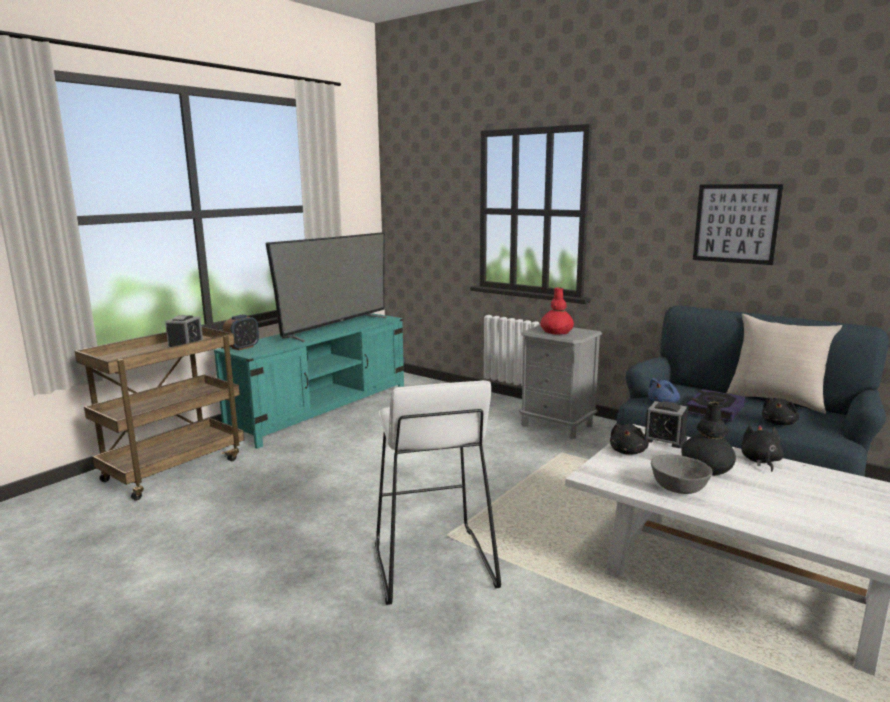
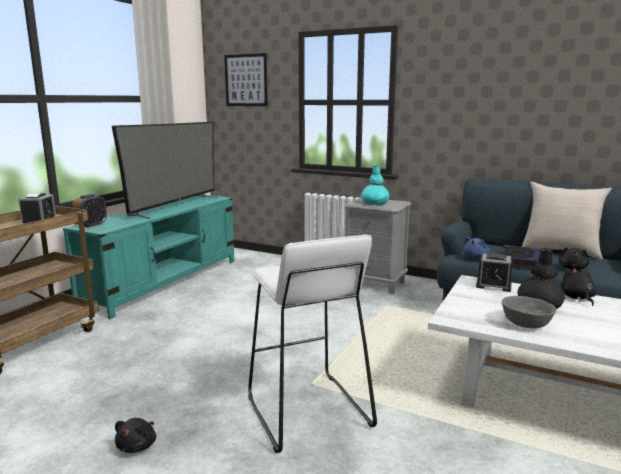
camera: 10 degrees left, 0 degrees up
red vase [540,288,574,335] -> turquoise vase [361,165,389,205]
black plush toy [610,424,649,455] -> black plush toy moved to [115,418,156,453]
picture [693,184,783,265] -> picture moved to [224,53,268,106]

